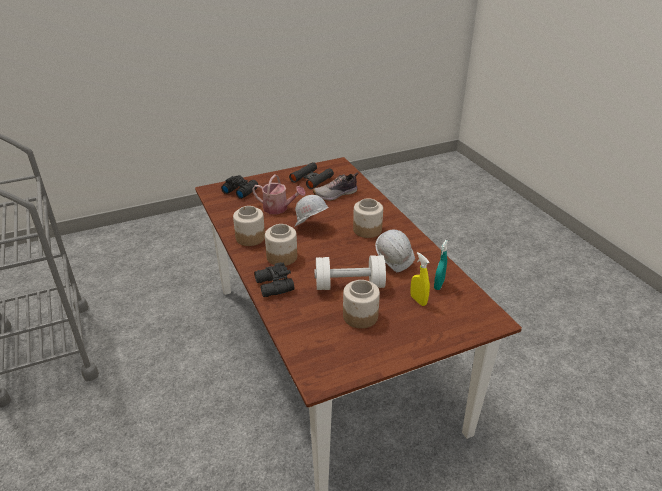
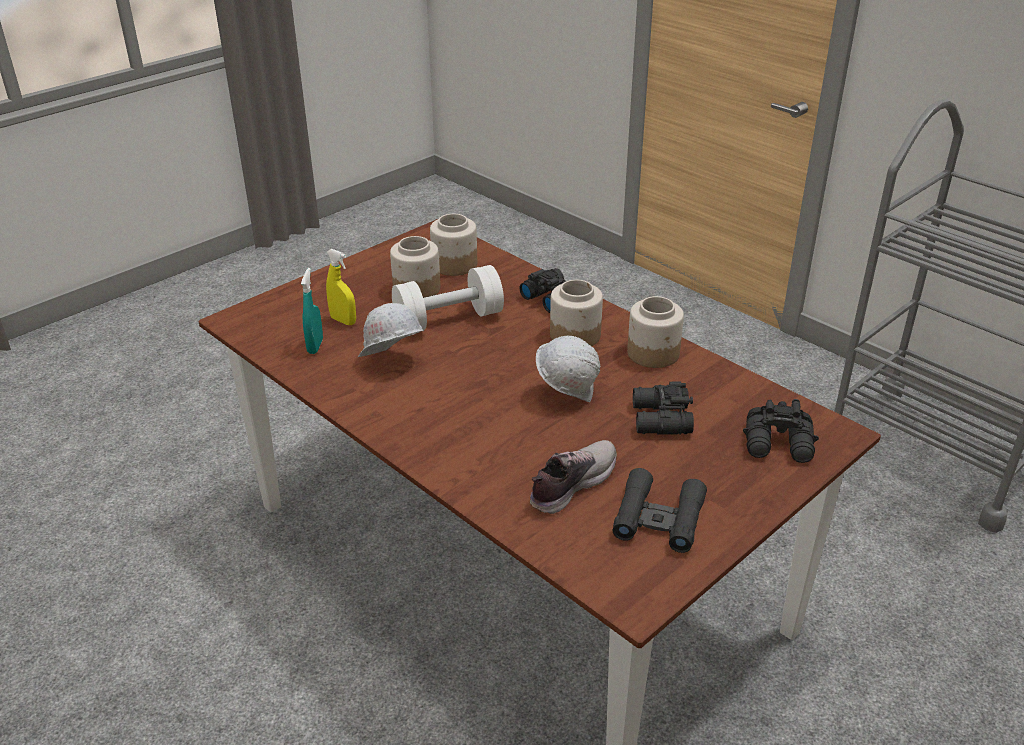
camera: 160 degrees right, 0 degrees up
watering can [252,175,306,214] -> black binoculars [633,382,694,435]
jar [353,198,383,238] -> jar moved to [430,214,477,276]

